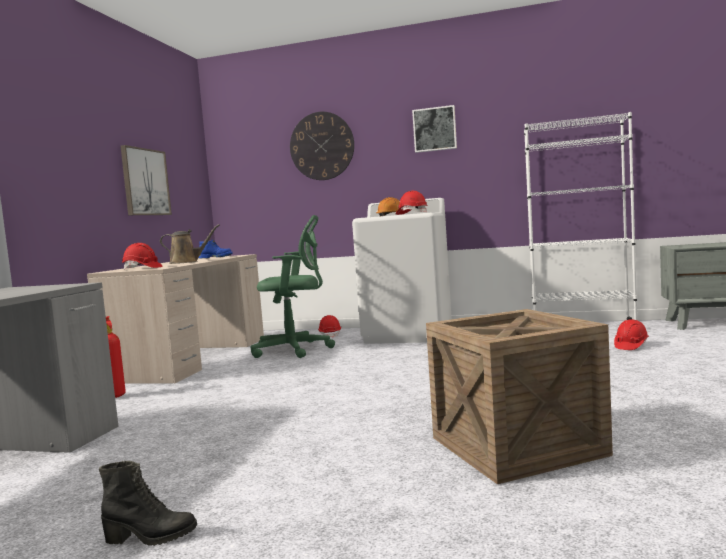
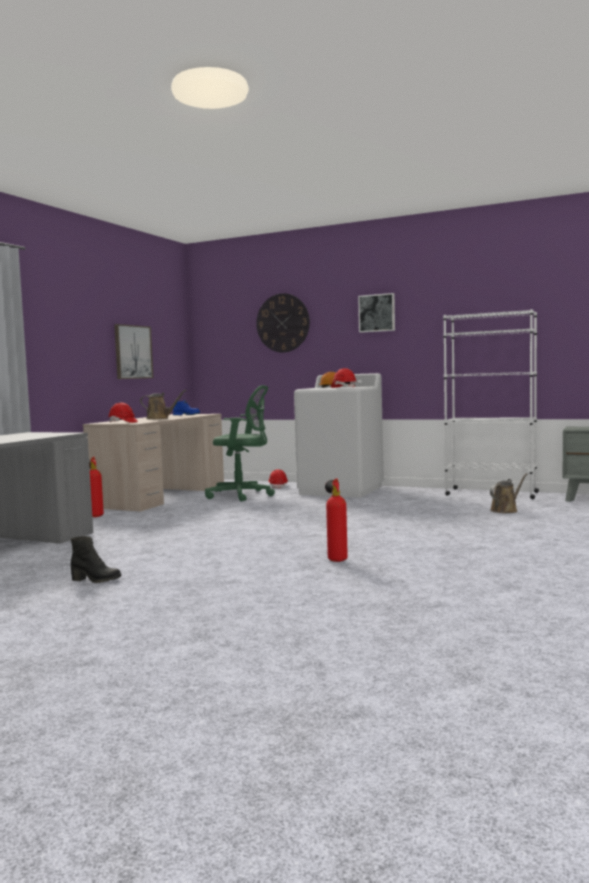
camera: 10 degrees right, 0 degrees up
crate [426,309,613,484] -> fire extinguisher [325,479,348,562]
red hard hat [614,319,649,350] -> brown watering can [490,473,528,513]

